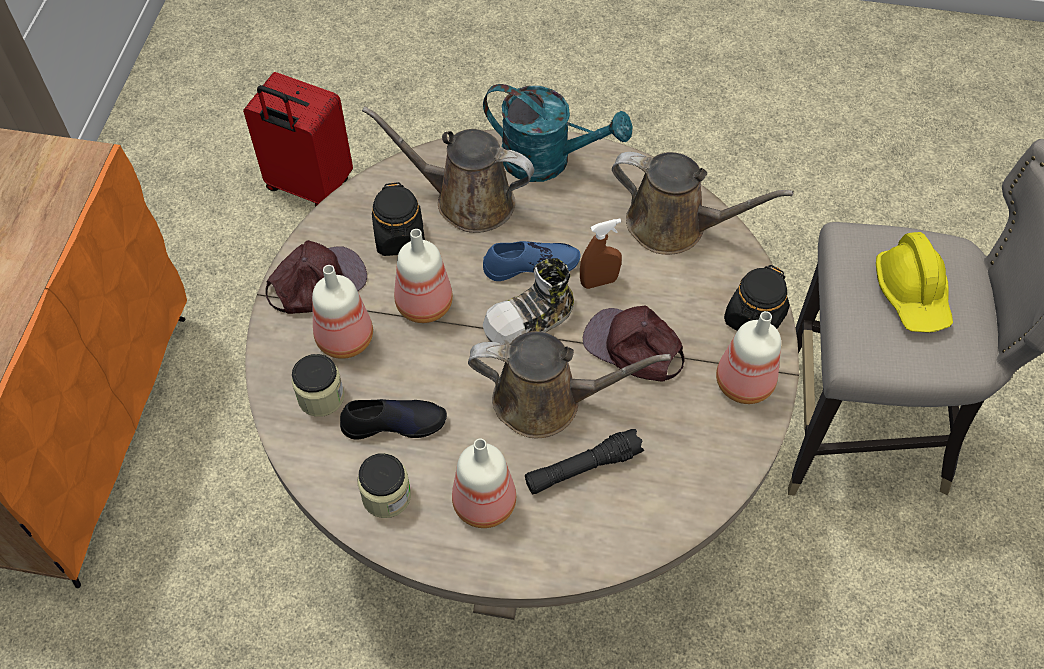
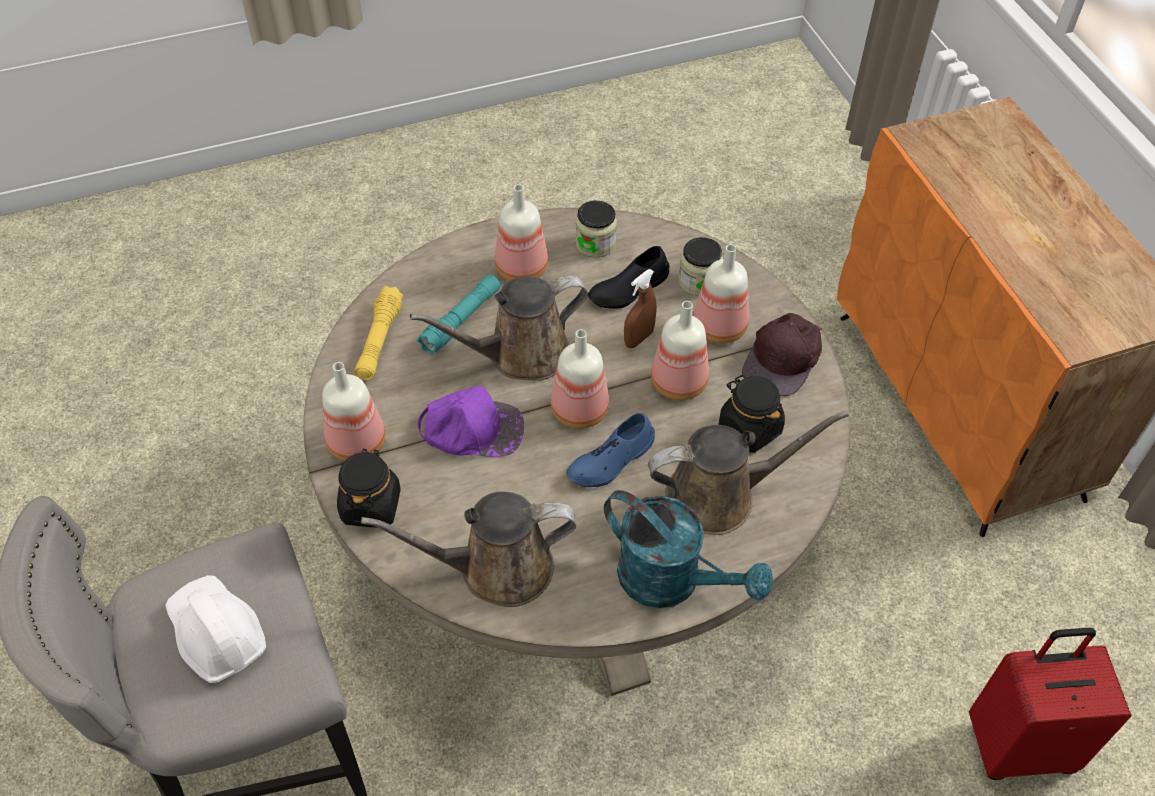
camera: 150 degrees right, 5 degrees down
shoe [482,258,574,344] -> bottle [550,329,609,429]
turquoise watering can [483,84,632,182] -> turquoise watering can turned 135 degrees counterclockwise [604,490,773,608]
black flashlight [525,429,644,494] -> turquoise flashlight [417,274,501,355]
brown spray bottle [580,218,622,289] -> brown spray bottle moved to [624,269,657,348]
brown cap [583,305,684,381] -> purple cap [417,386,524,457]
yellow hard hat [876,232,953,333] -> white hard hat [165,575,266,683]
none -> yellow flashlight [354,286,403,380]

